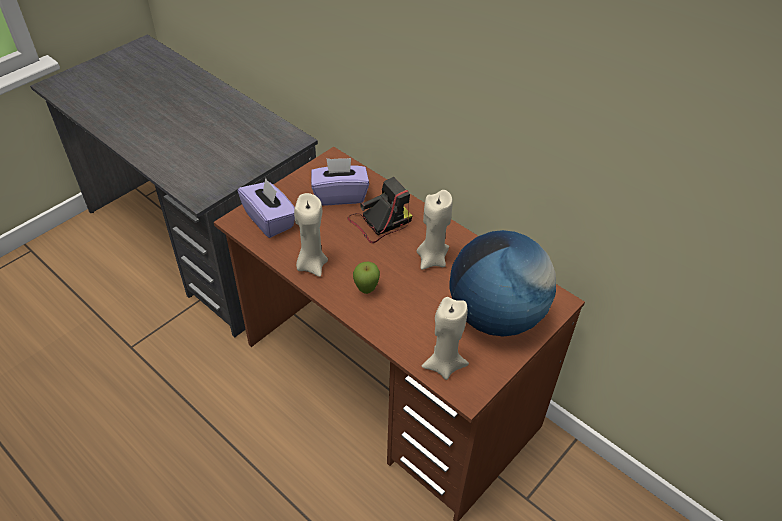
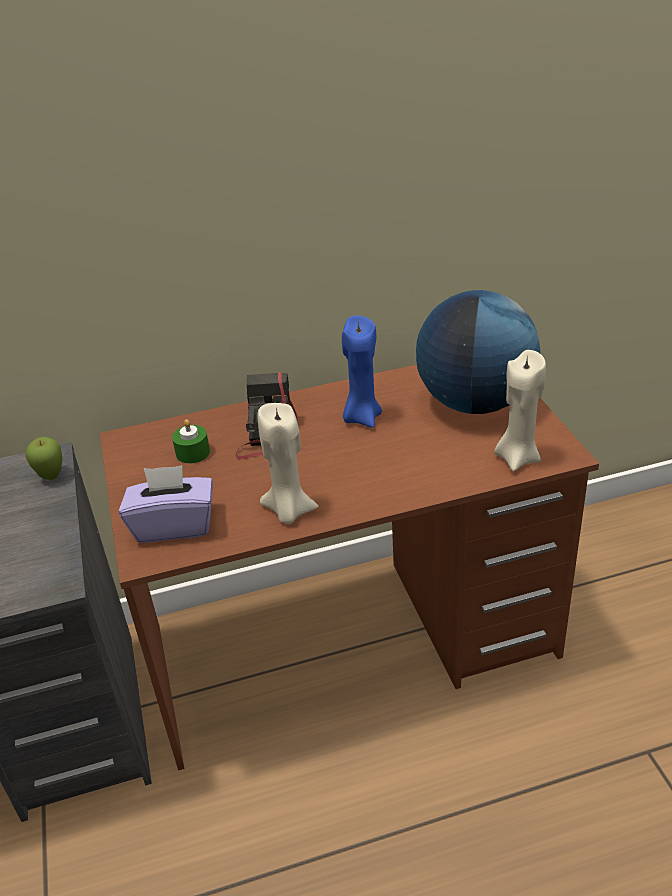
camera: 55 degrees left, 10 degrees down
purple tissue box [311,158,369,205] -> green candle [172,419,210,464]
apple [353,262,380,294] -> apple moved to [26,437,63,480]
beige candle [417,190,453,270] -> blue candle [342,315,382,428]

